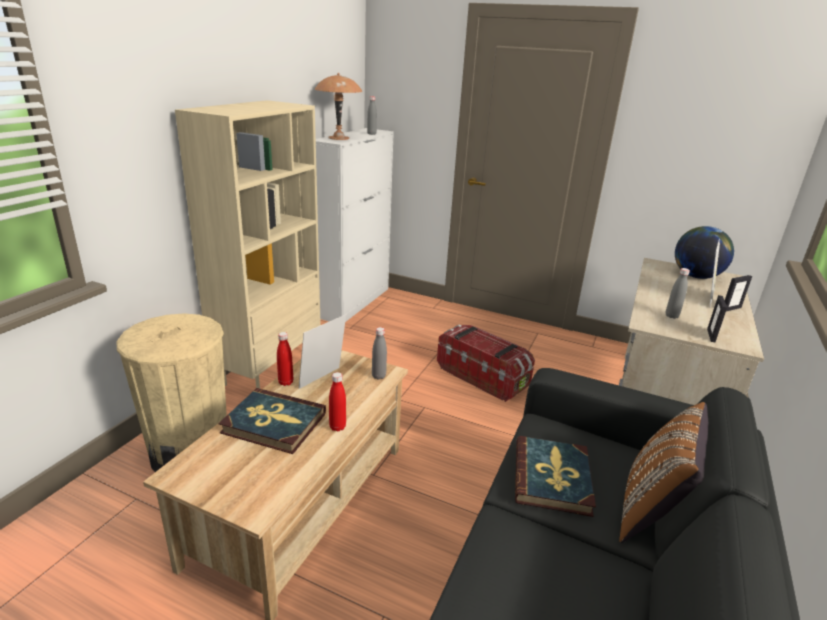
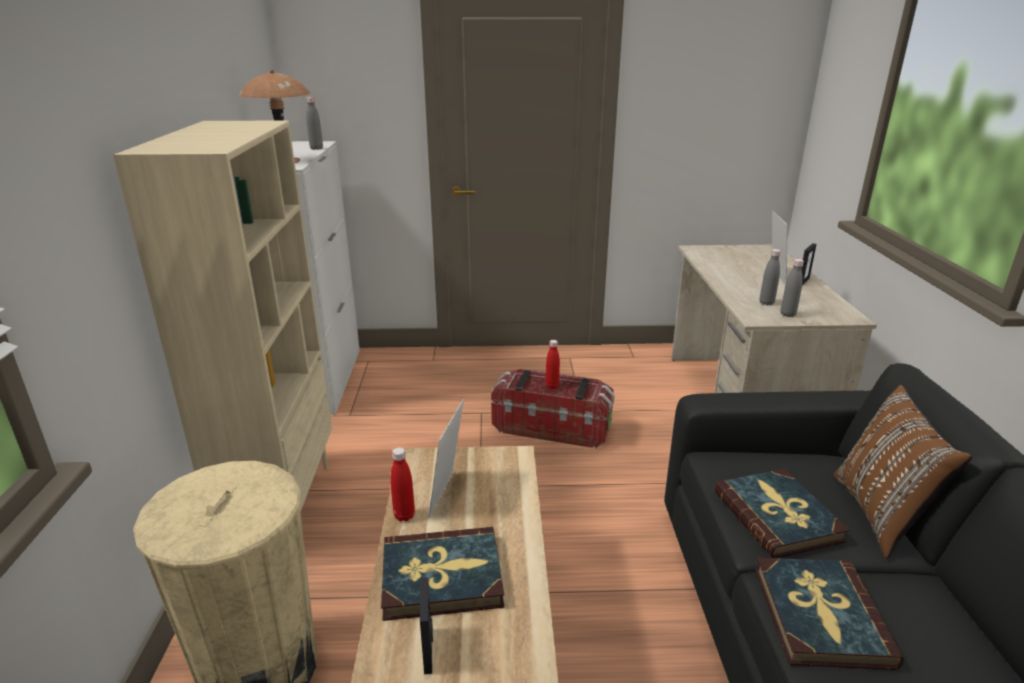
camera: 25 degrees left, 0 degrees up
red bottle [329,372,346,431] -> red bottle moved to [546,340,560,389]
grey bottle [372,327,387,380] -> grey bottle moved to [781,259,804,317]
globe [675,226,734,279] -> none
picture frame [707,295,727,342] -> picture frame moved to [420,577,433,674]
none -> book [755,557,903,670]

